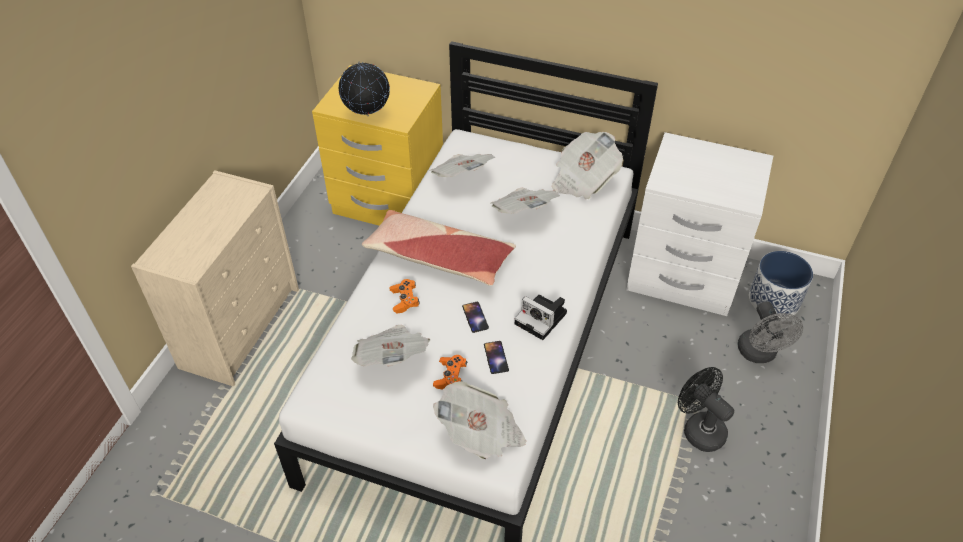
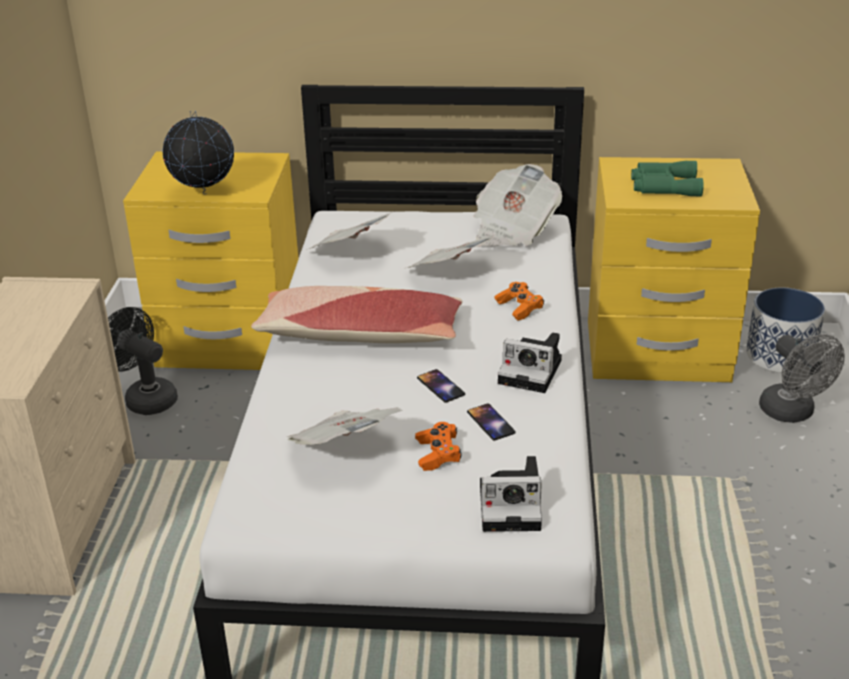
camera: 15 degrees left, 15 degrees down
orange game controller [389,279,420,314] -> orange game controller moved to [495,282,544,321]
newspaper [433,381,526,459] -> camera [480,456,542,532]
white nightstand [626,132,773,316] -> yellow nightstand [588,157,760,382]
black fan [678,367,734,452] -> black fan moved to [108,307,178,415]
none -> green binoculars [631,161,704,196]

